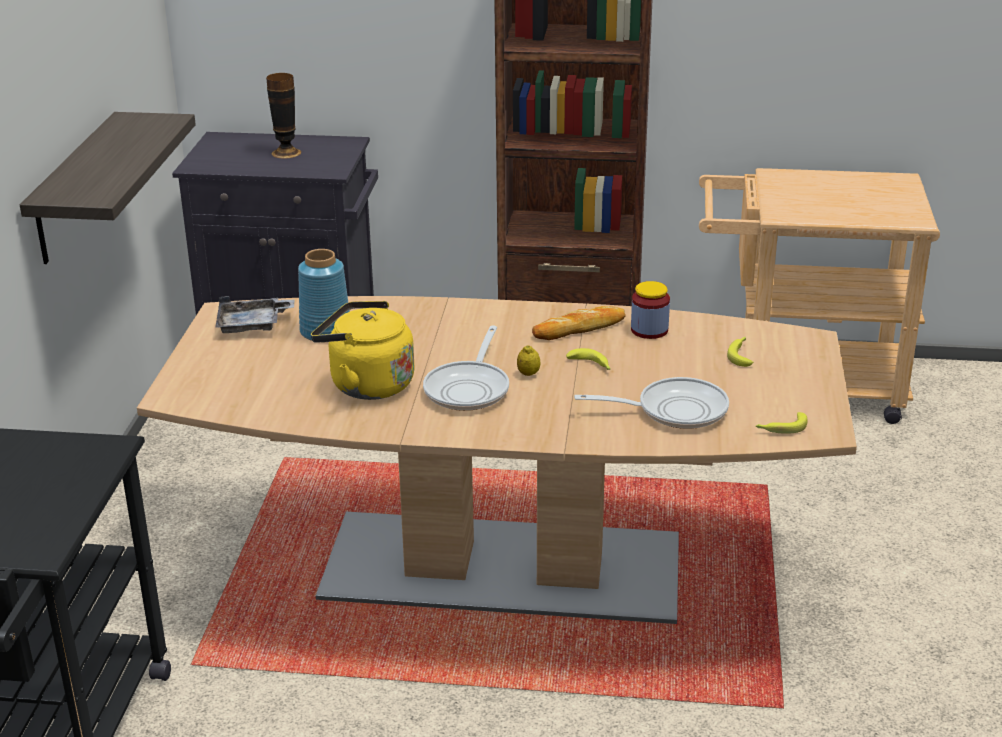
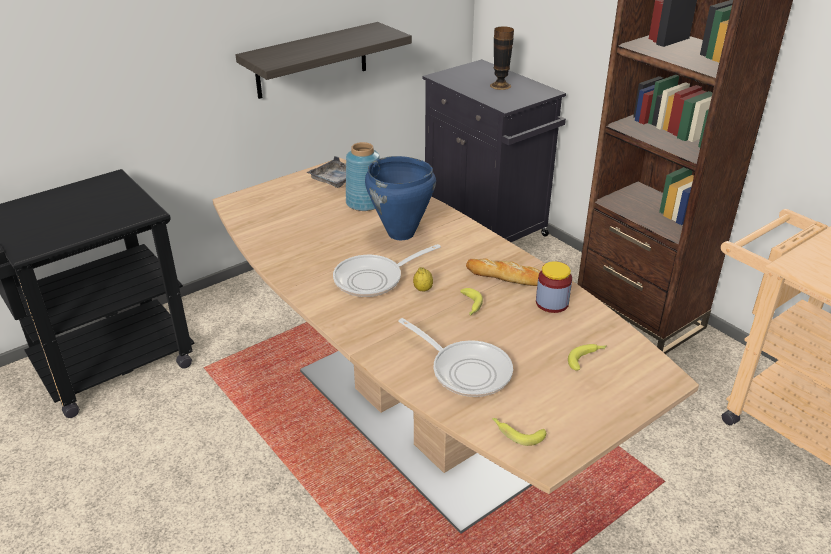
camera: 45 degrees right, 5 degrees up
yellow kettle [311,301,414,400] -> none
none -> blue cooking pot [365,156,436,240]

